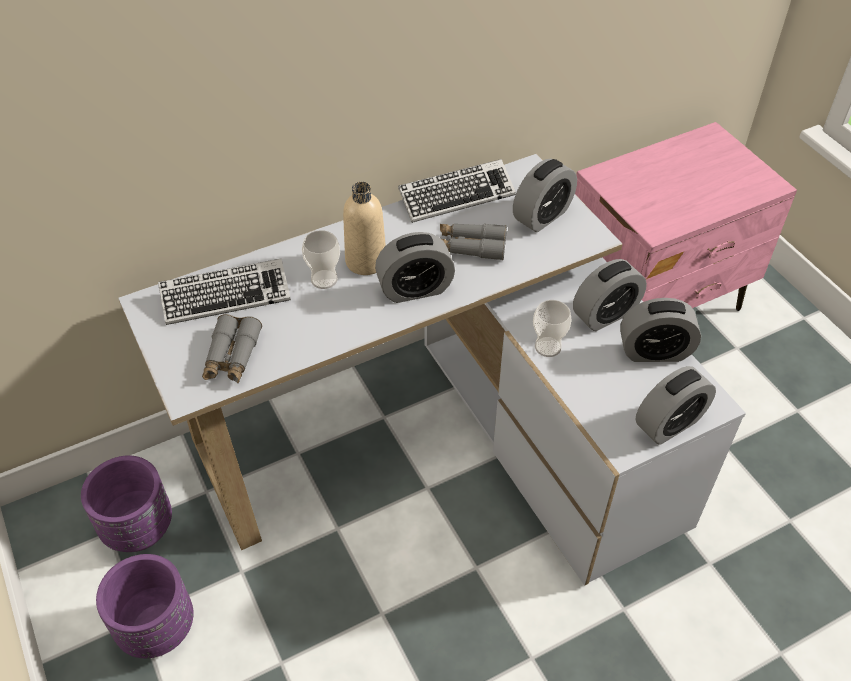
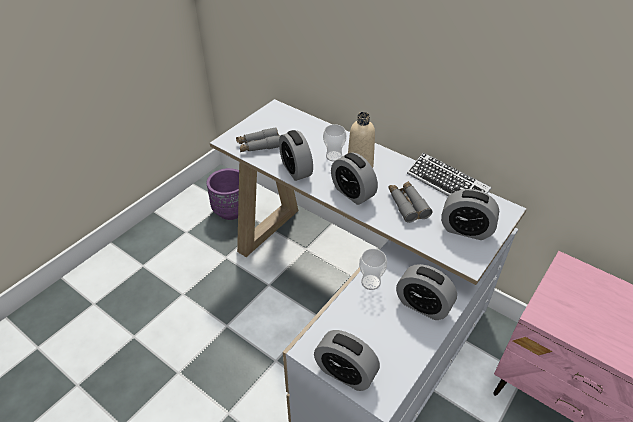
camera: 65 degrees right, 5 degrees down
purple planter [96,554,194,658] -> none
keyboard [158,259,291,325] -> none
alarm clock [620,298,701,362] -> alarm clock moved to [279,130,313,181]

